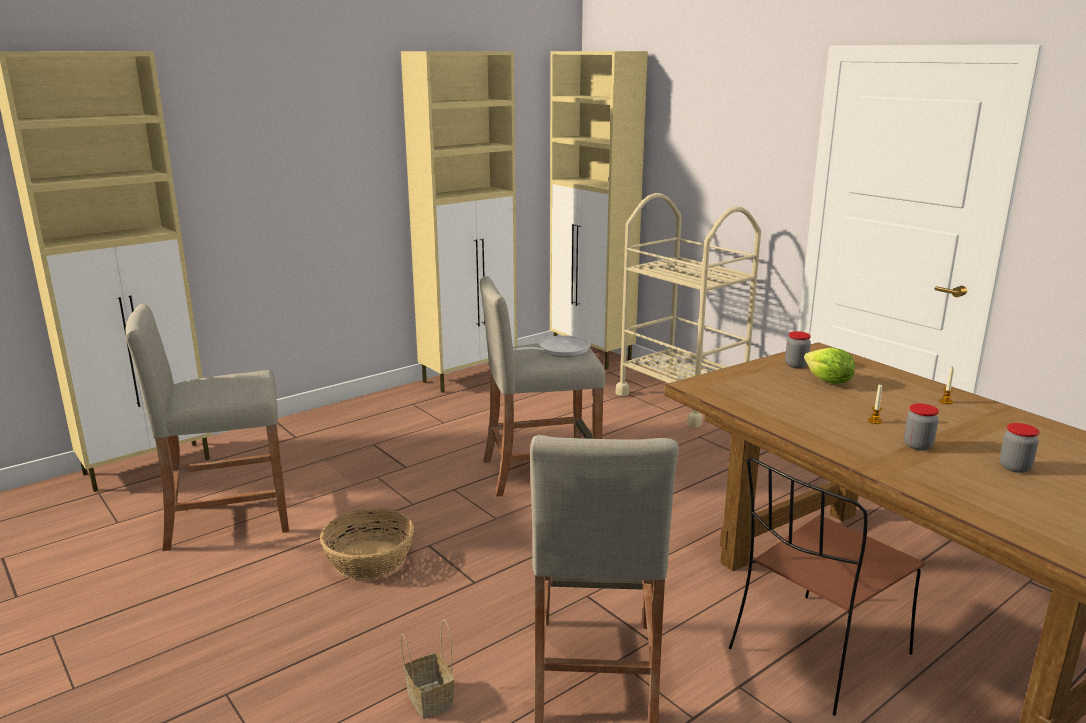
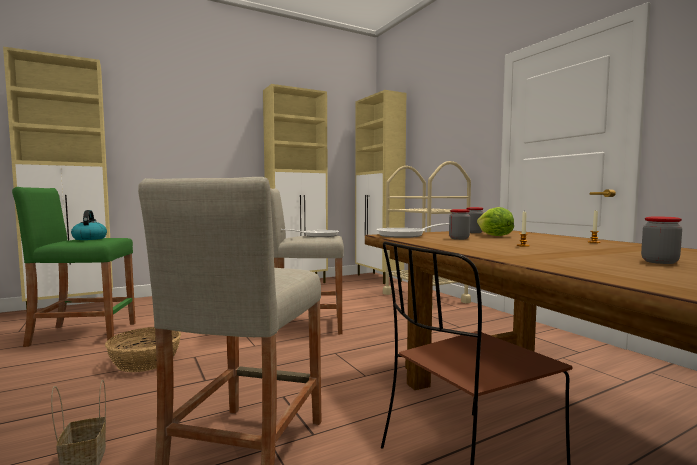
camera: 10 degrees right, 15 degrees down
beige stool [126,304,289,551] -> green stool [12,187,135,347]
jar [904,403,939,451] -> jar moved to [449,209,470,240]
none -> kettle [71,210,107,240]
none -> frying pan [377,223,449,238]

